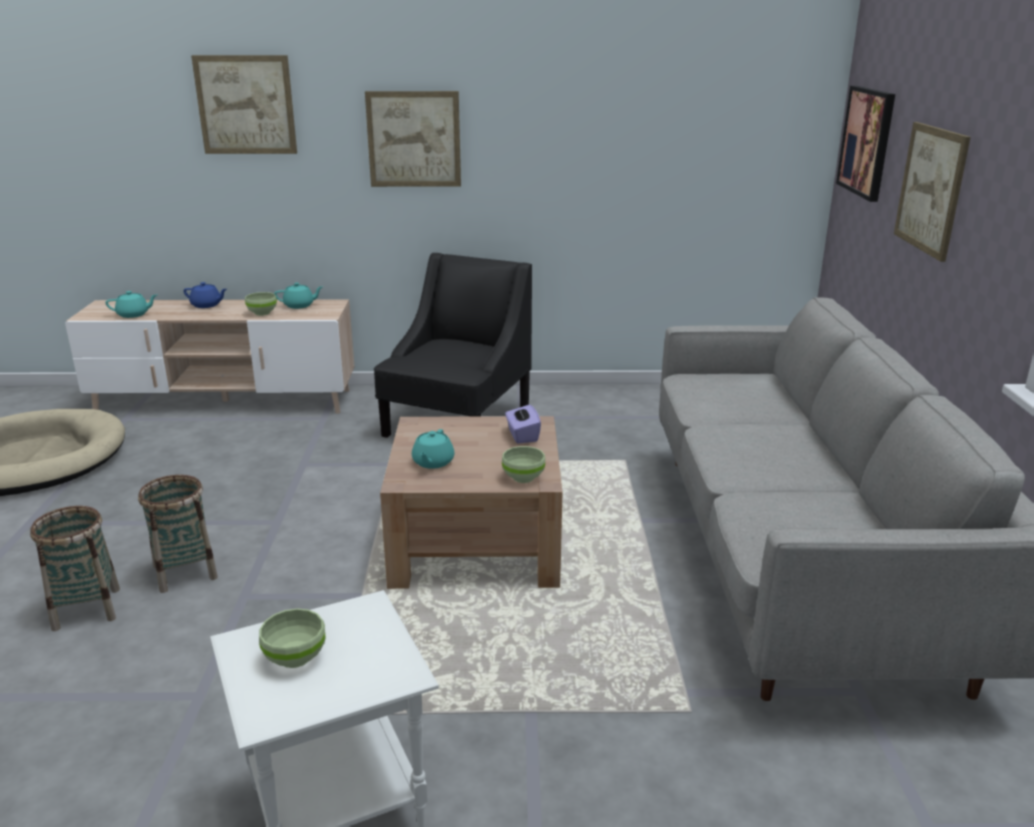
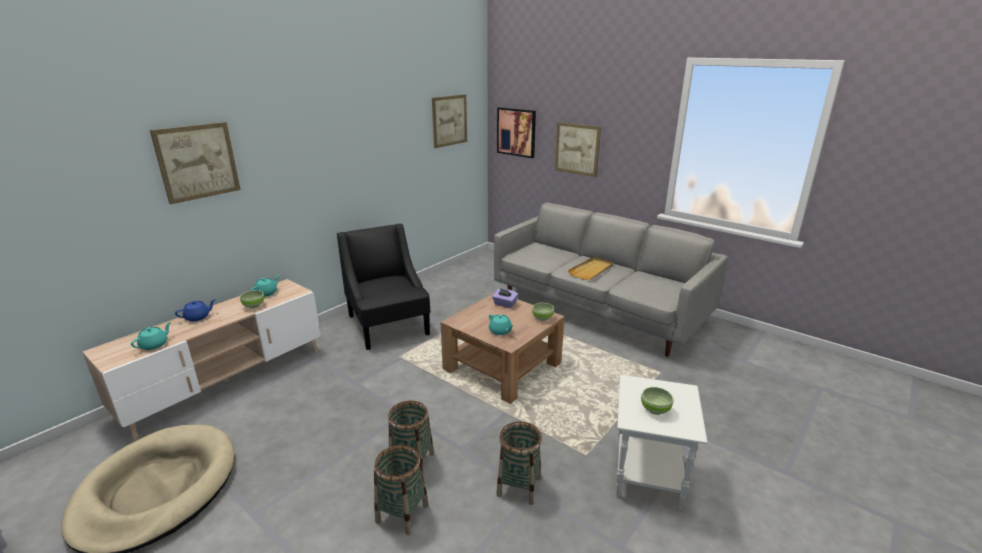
camera: 50 degrees left, 0 degrees up
picture [365,91,461,187] -> picture moved to [432,94,467,148]
none -> basket [496,421,542,505]
none -> beige tray [568,257,614,280]

